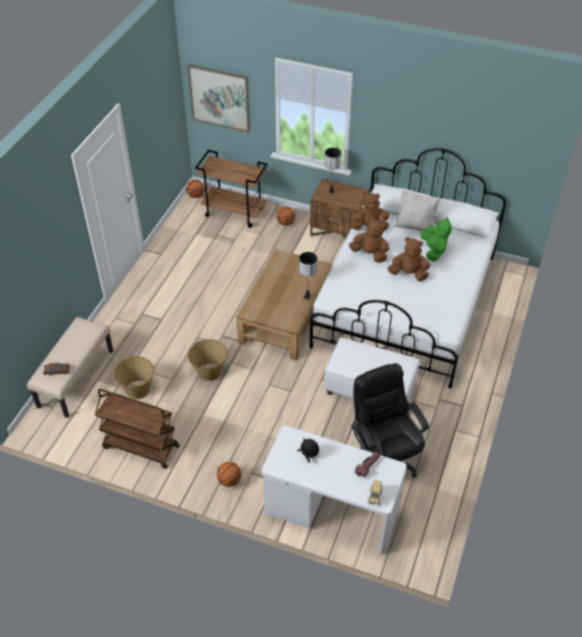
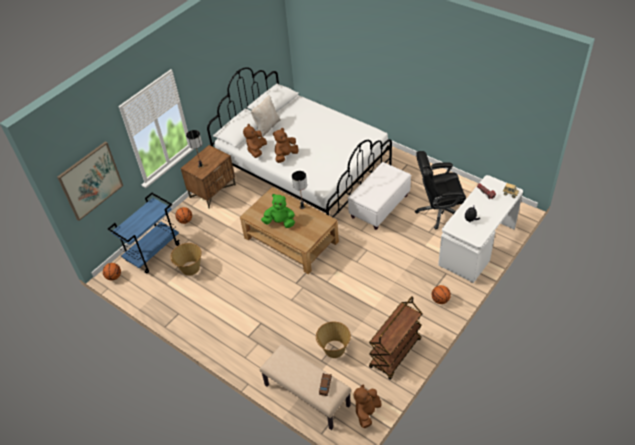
camera: 70 degrees left, 0 degrees up
basket [188,339,227,381] -> basket moved to [170,243,202,276]
brown cart [195,150,268,228] -> blue cart [108,193,180,274]
brown plush toy [387,237,430,281] -> brown plush toy moved to [354,385,382,428]
green plush toy [420,217,452,262] -> green plush toy moved to [261,194,295,228]

